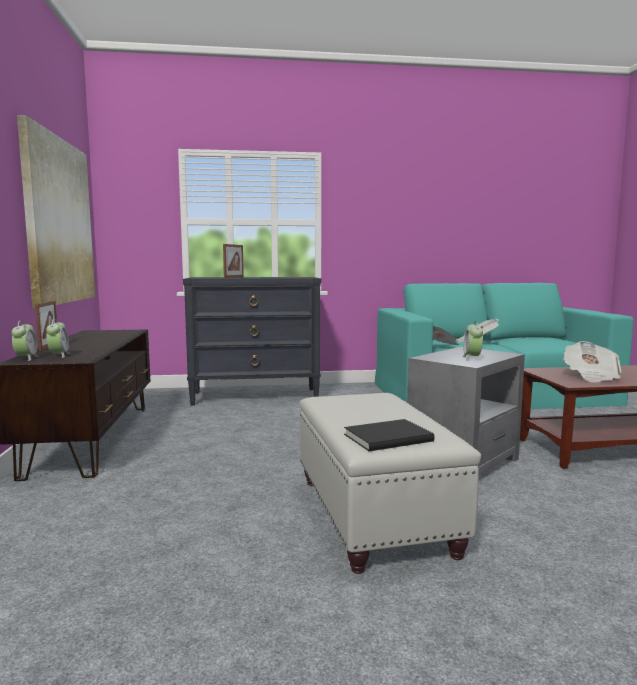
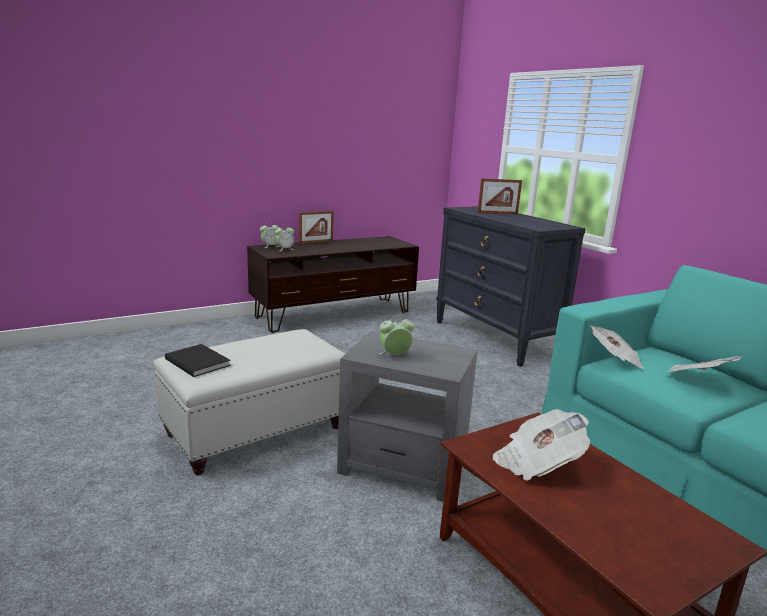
camera: 65 degrees right, 10 degrees up
picture [17,115,95,308] -> none

